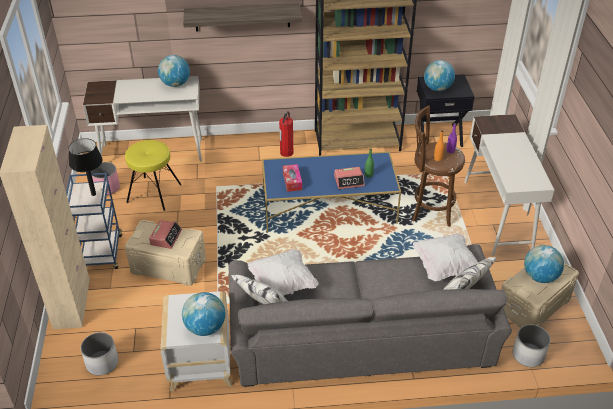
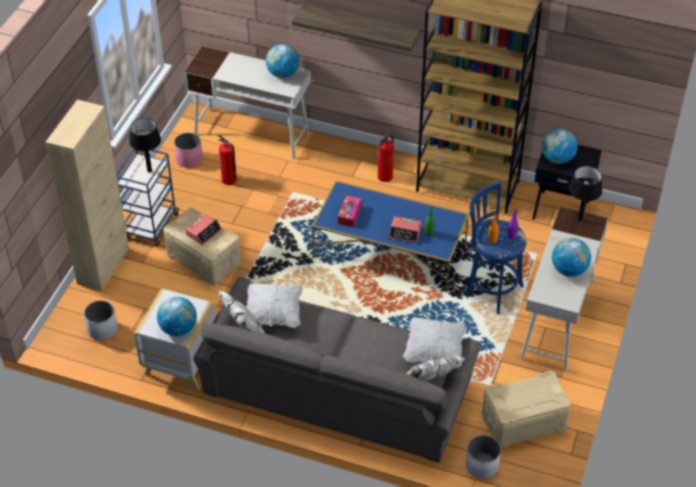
camera: 25 degrees right, 5 degrees up
yellow stool [125,140,182,211] -> fire extinguisher [219,135,237,185]
brown stool [412,105,465,227] -> blue stool [464,182,526,314]
globe [524,245,564,283] -> globe moved to [552,238,591,277]
none -> black table lamp [569,166,602,222]

